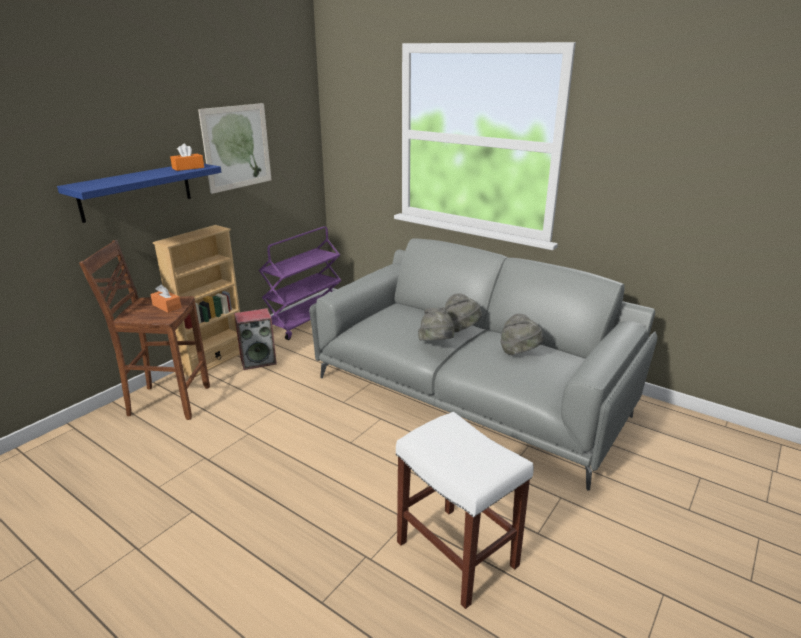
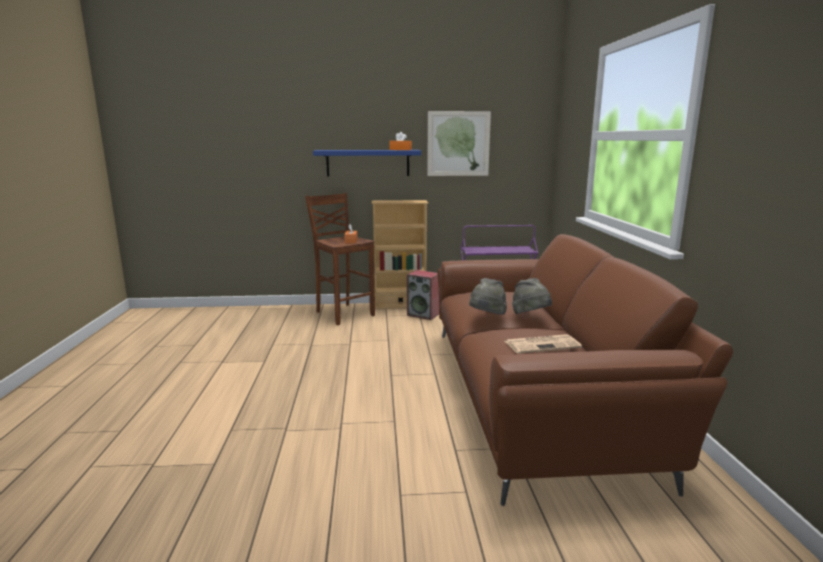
camera: 50 degrees right, 10 degrees down
grey sofa [309,239,657,491] -> brown sofa [438,234,733,506]
white stool [396,412,534,609] -> none
grey hat [500,314,544,355] -> newspaper [505,334,582,354]

